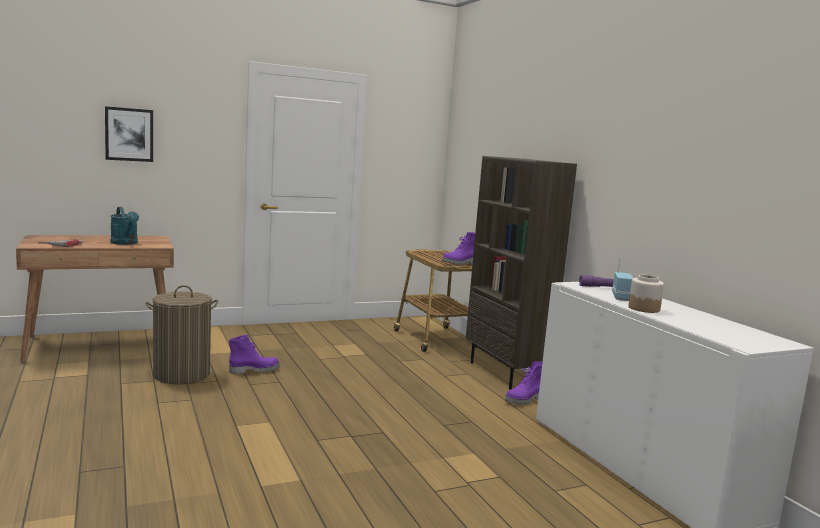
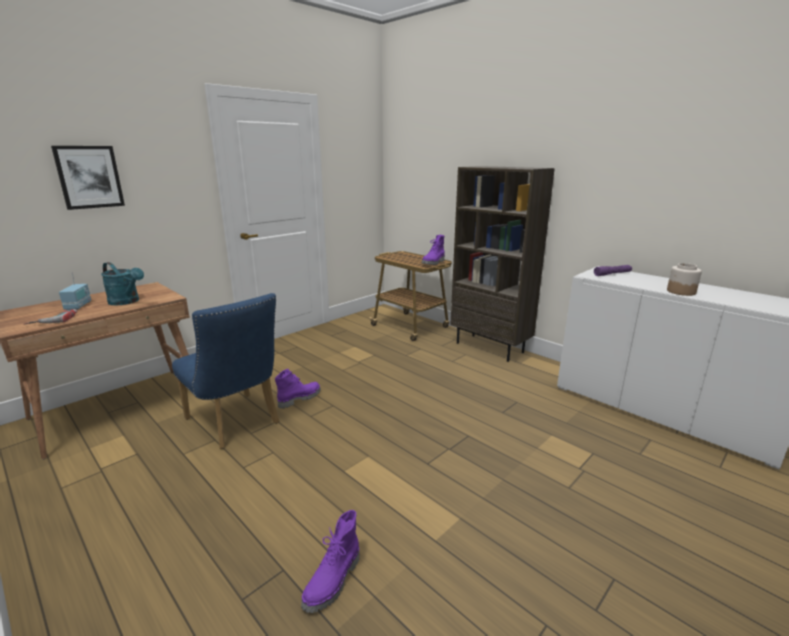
camera: 20 degrees left, 10 degrees up
laundry basket [145,285,218,384] -> blue chair [172,293,279,449]
purple boot [505,361,542,405] -> purple boot moved to [301,510,359,613]
radio [612,258,633,301] -> radio moved to [59,272,91,310]

